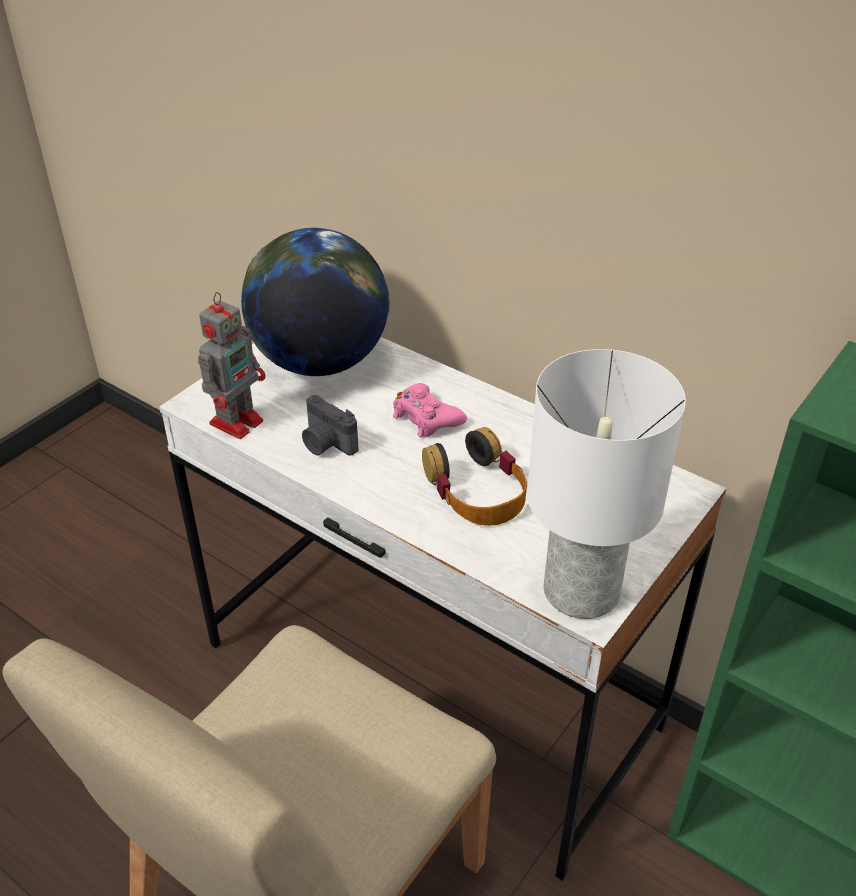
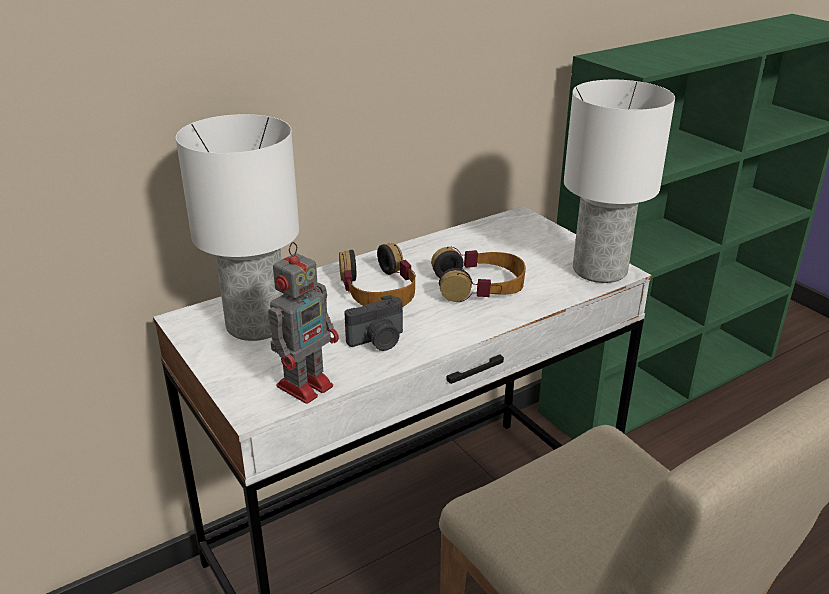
camera: 70 degrees left, 10 degrees down
toy robot [198,292,266,439] -> toy robot turned 75 degrees clockwise [268,242,339,404]
globe [241,228,390,376] -> white table lamp [176,114,299,341]
pink game controller [393,383,467,437] -> headphones [339,243,415,306]

